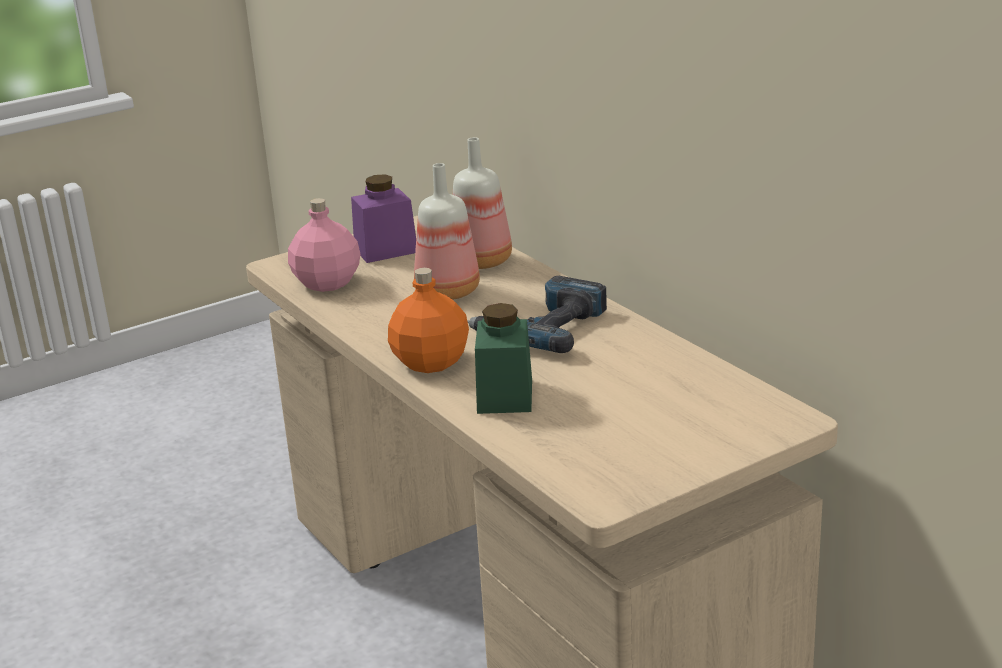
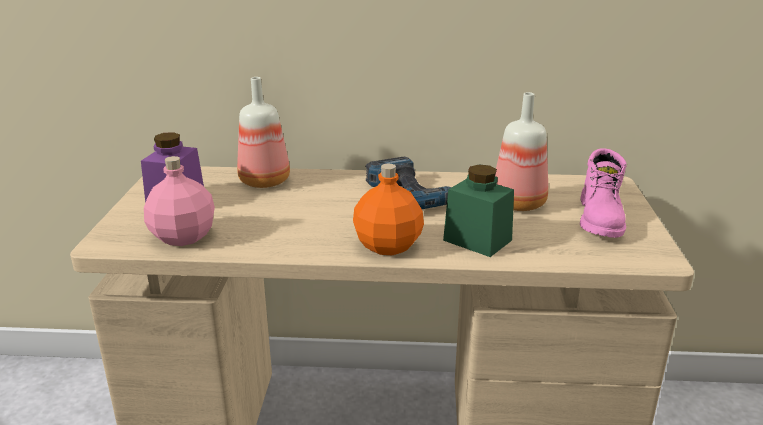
camera: 55 degrees left, 0 degrees up
bottle [414,163,480,300] -> bottle moved to [495,92,548,211]
none -> pink boot [580,148,627,238]

